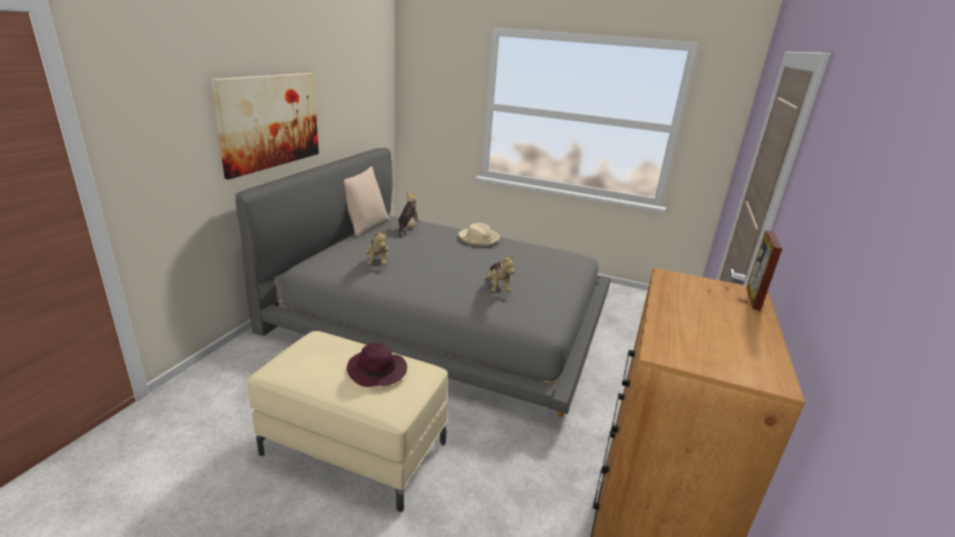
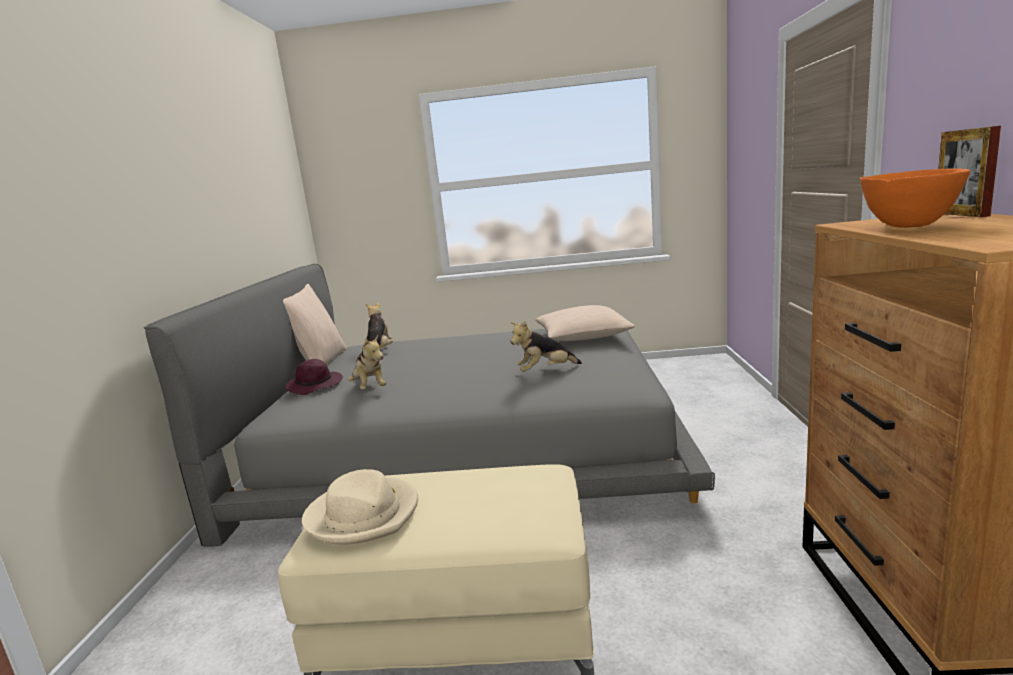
camera: 15 degrees left, 10 degrees down
picture [210,73,319,180] -> none
purple hat [347,343,407,387] -> purple hat moved to [285,359,343,395]
beige hat [459,223,500,246] -> beige hat moved to [302,469,418,545]
plush toy [483,255,515,292] -> plush toy turned 105 degrees clockwise [510,321,582,372]
none -> beige pillow [535,305,635,341]
none -> orange bowl [860,168,970,228]

